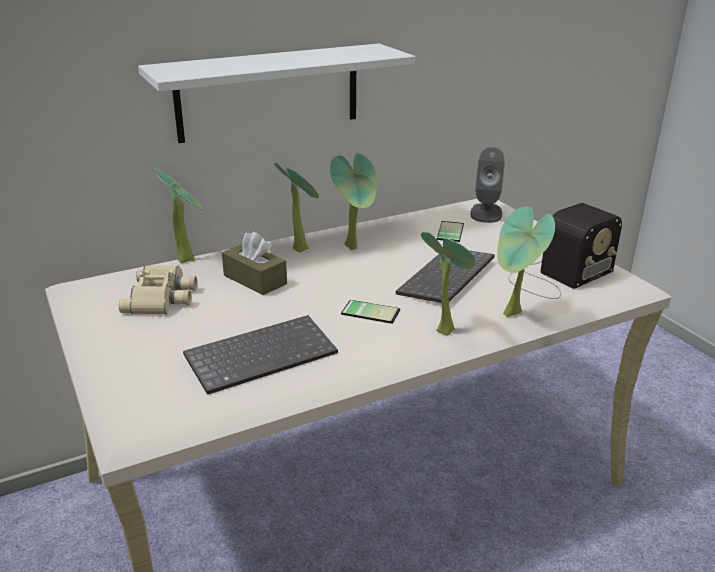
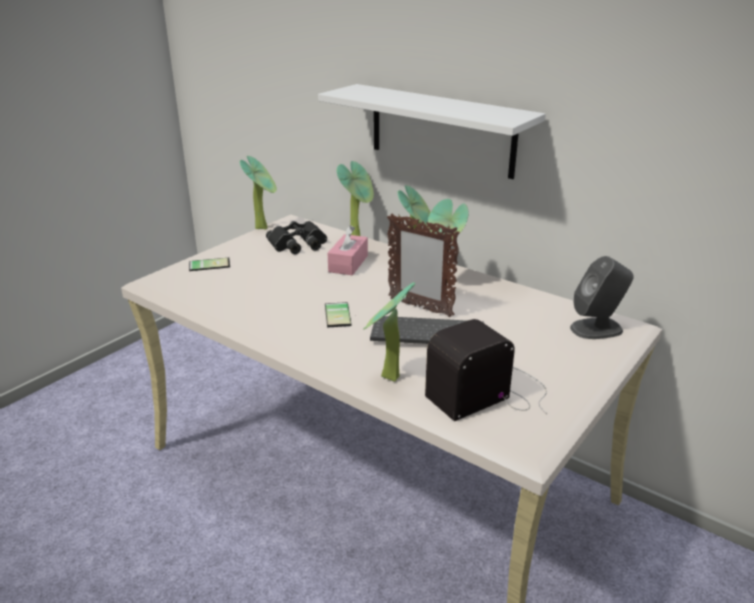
camera: 65 degrees right, 0 degrees up
beige binoculars [119,265,197,314] -> black binoculars [266,221,327,254]
keyboard [183,315,338,395] -> none
brown tissue box [222,232,287,295] -> pink tissue box [328,225,368,276]
potted plant [421,231,475,336] -> potted plant moved to [239,156,277,230]
phone [437,221,464,242] -> phone moved to [189,258,230,271]
radio [508,203,622,299] -> radio turned 120 degrees clockwise [425,319,547,421]
none -> picture frame [387,213,460,317]

